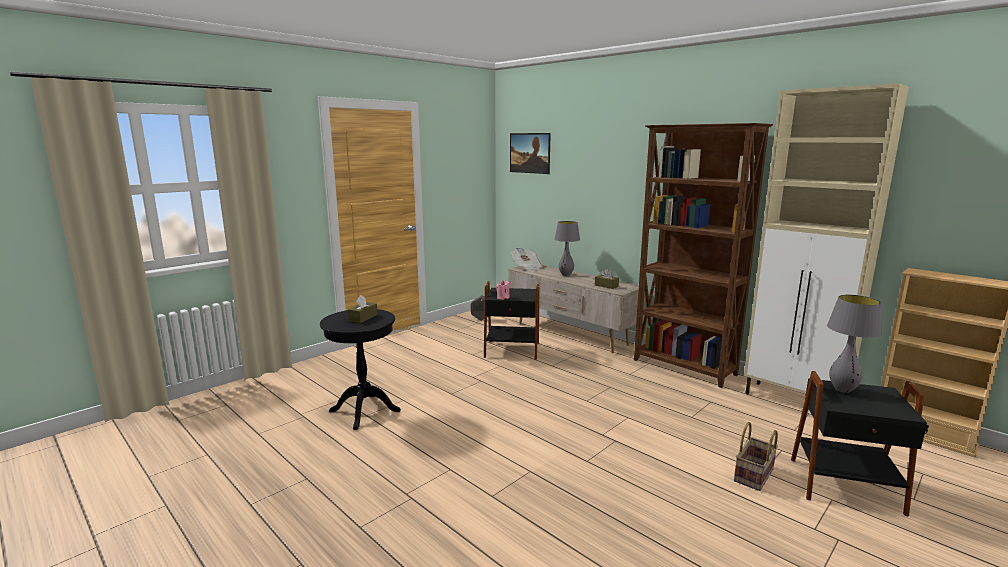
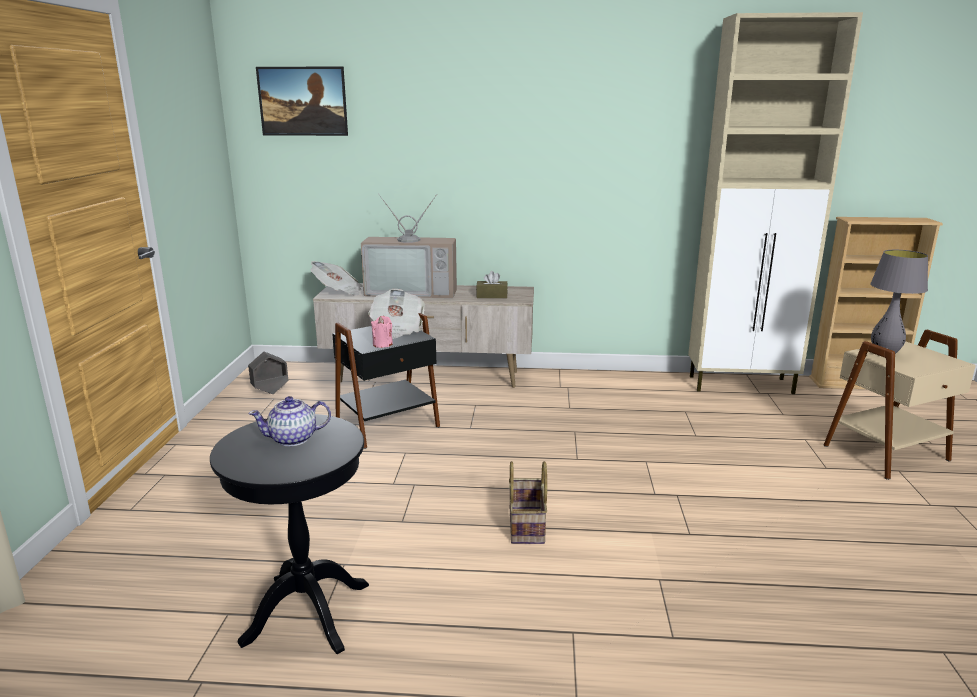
camera: 40 degrees left, 5 degrees up
brown tissue box [348,295,378,323] -> teapot [248,396,331,446]
grey table lamp [554,221,580,276] -> television [361,194,457,298]
brown bookcase [634,123,773,388] -> none
basket [734,422,778,491] -> basket moved to [509,461,547,544]
black side table [791,371,927,516] -> beige side table [823,330,976,480]
none -> newspaper [368,289,425,339]

